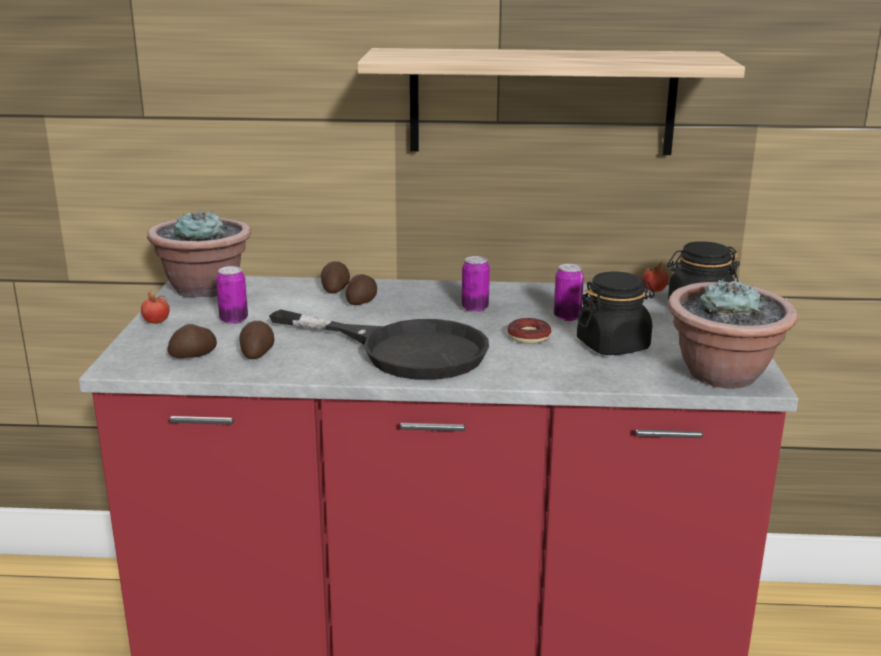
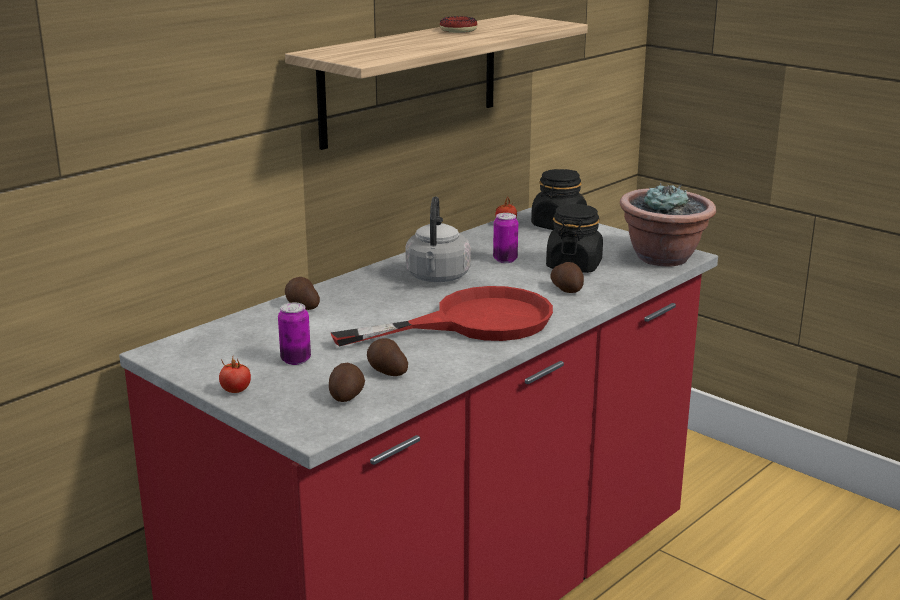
camera: 50 degrees left, 0 degrees up
potted plant [147,208,251,297] -> none
black frying pan [269,309,489,380] -> red frying pan [331,286,553,346]
potato [346,274,377,305] -> potato moved to [550,262,584,293]
can [462,256,490,312] -> grey kettle [405,196,471,282]
donut [507,318,551,344] -> donut moved to [440,16,477,33]

